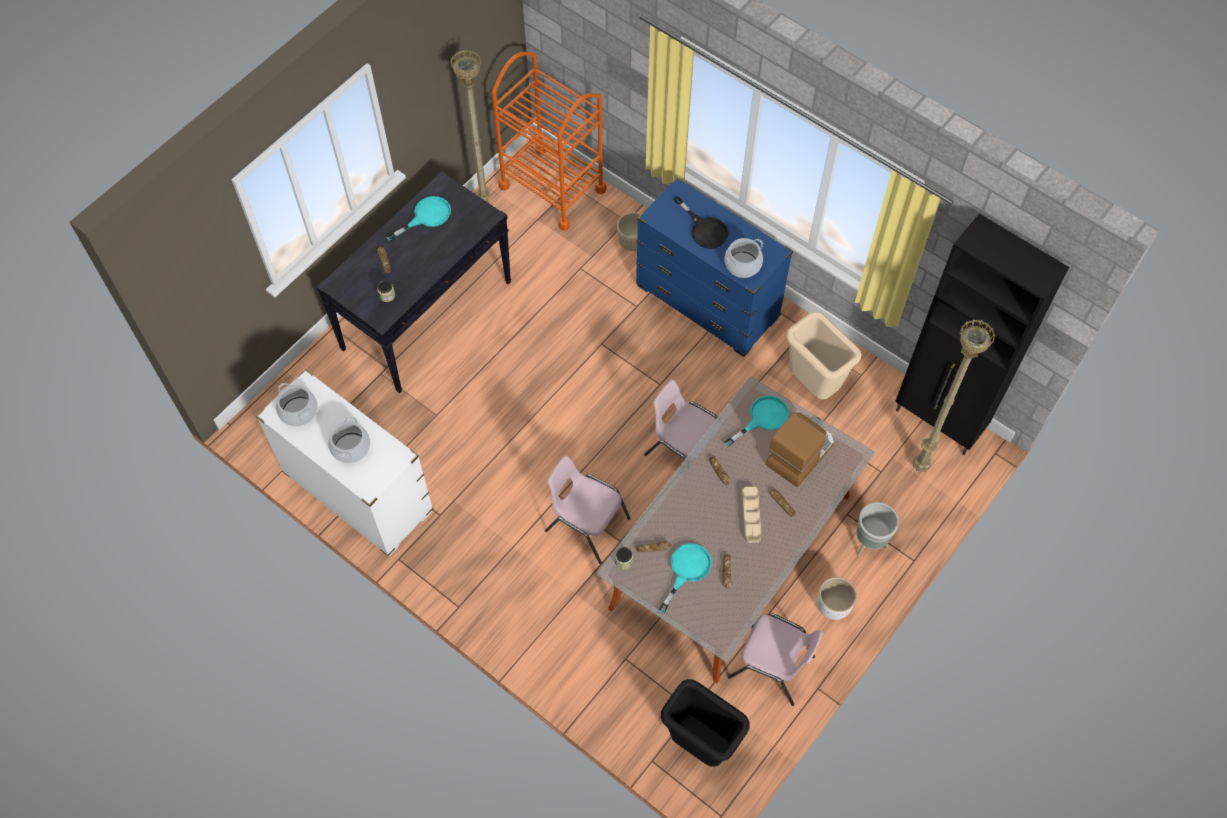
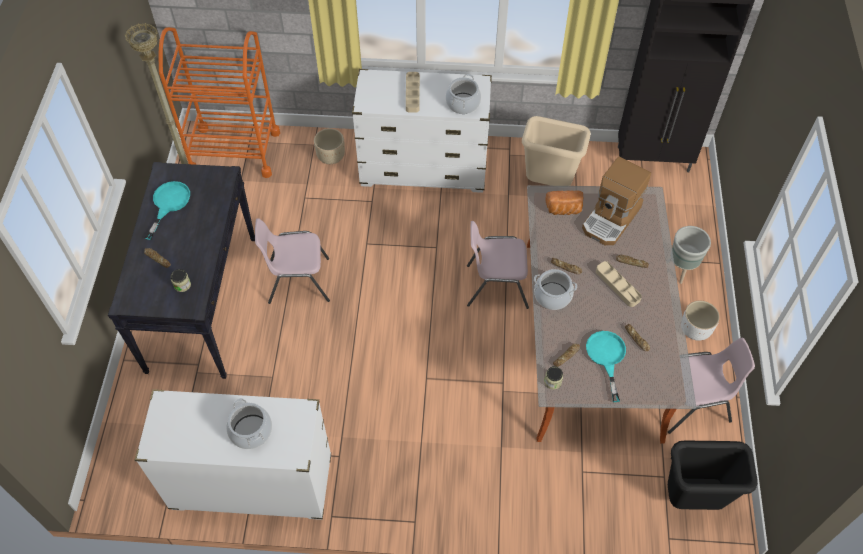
camera: 35 degrees left, 5 degrees down
cooking pot [276,383,318,426] -> cooking pot moved to [534,269,577,310]
pink chair [545,455,631,564] -> pink chair moved to [255,218,330,304]
blue dresser [636,178,793,357] -> white dresser [352,69,492,193]
black frying pan [674,196,729,249] -> beige tray [406,72,420,113]
turquoise frying pan [724,396,789,447] -> bread [546,190,583,215]
coffee machine [766,413,834,487] -> coffee machine turned 150 degrees counterclockwise [582,157,651,245]
beige floor lamp [913,319,995,472] -> none

